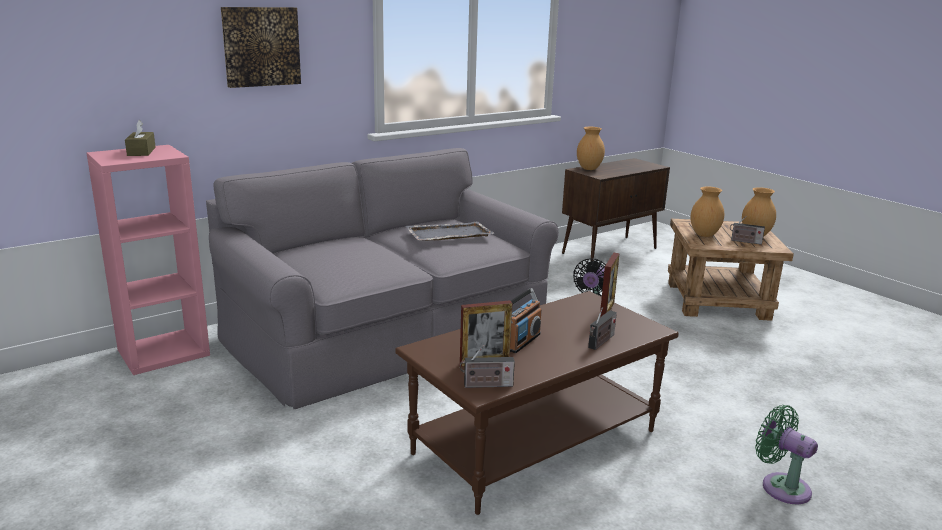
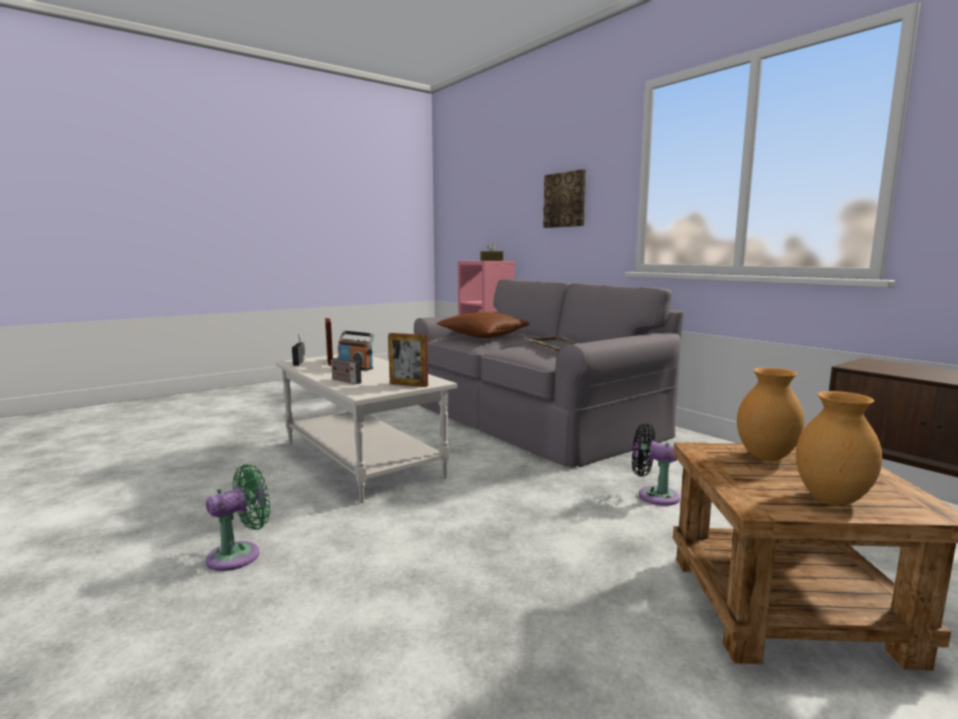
camera: 90 degrees right, 10 degrees down
brown coffee table [396,291,679,515] -> white coffee table [276,355,457,503]
brown vase [577,127,605,170] -> none
radio [730,216,765,245] -> none
none -> brown pillow [437,312,530,338]

